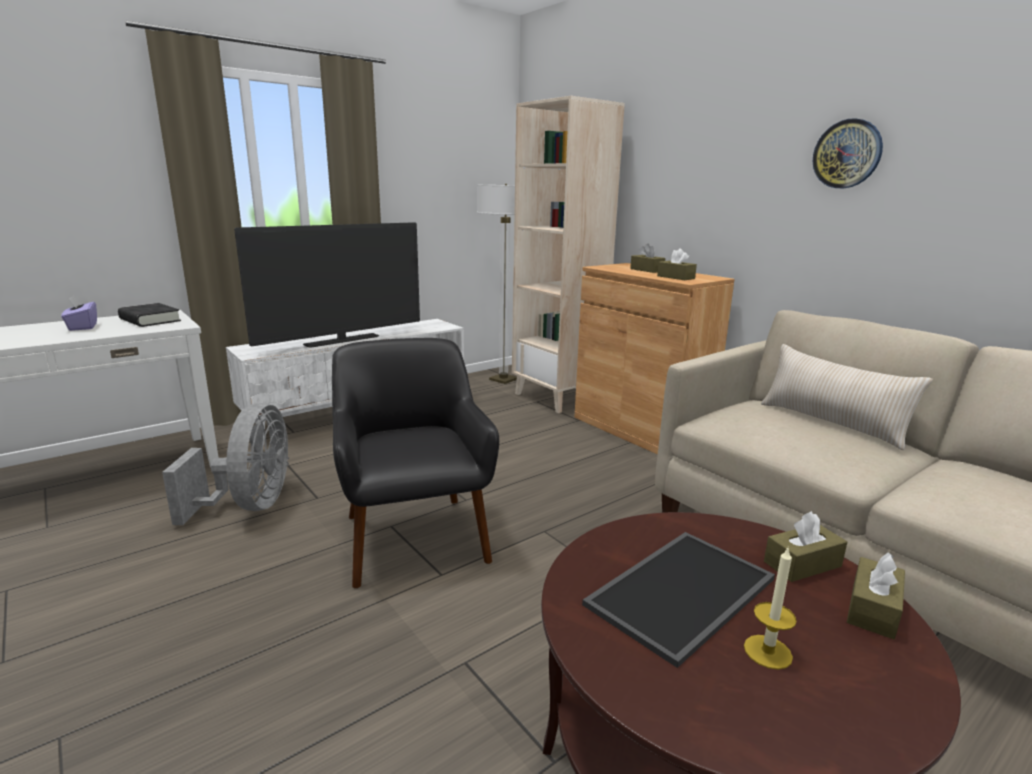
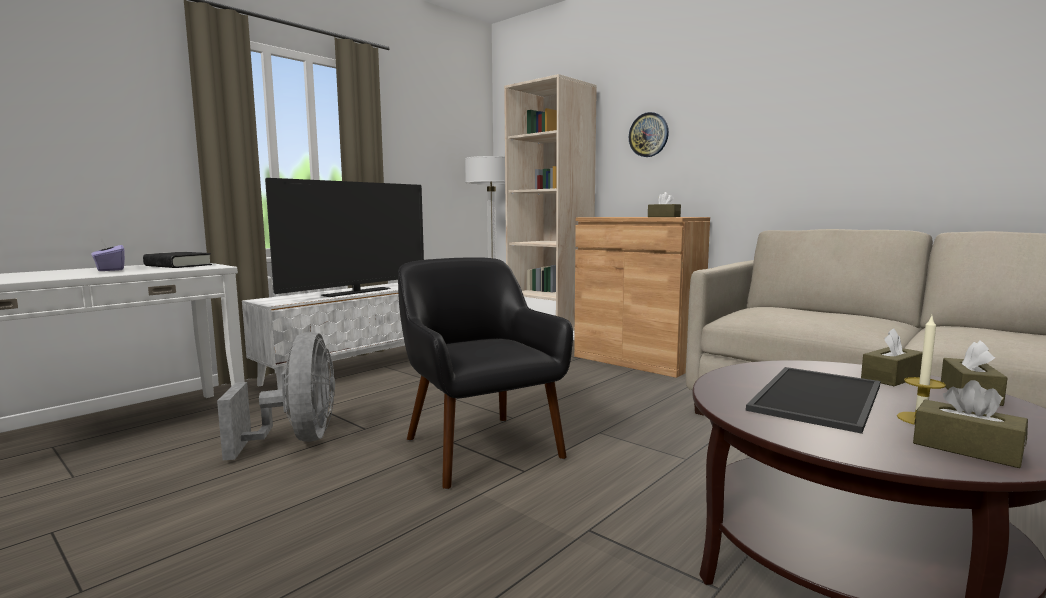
camera: 10 degrees left, 10 degrees down
brown tissue box [630,243,665,273] -> brown tissue box moved to [913,380,1028,468]
beige pillow [761,344,933,450] -> none
wall clock [813,118,883,188] -> wall clock moved to [629,112,669,157]

